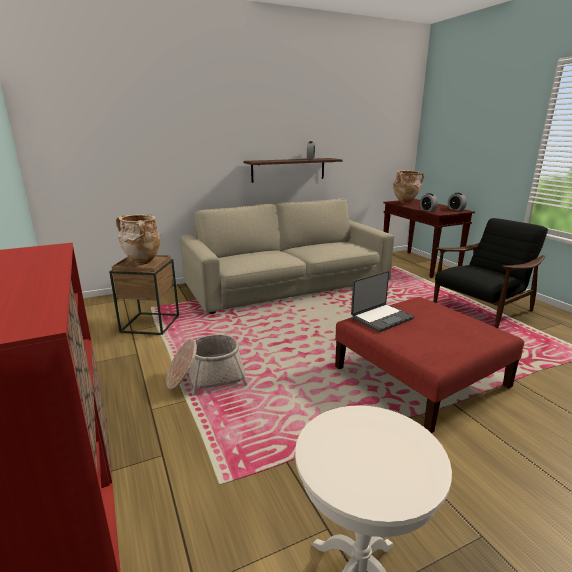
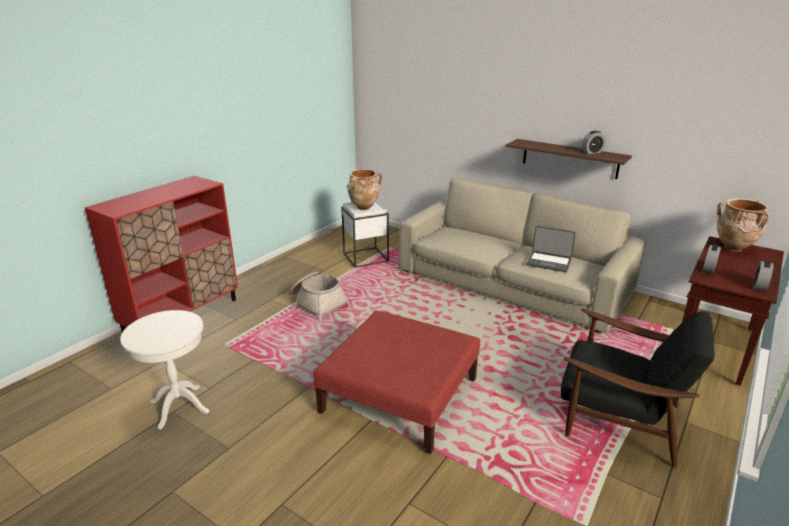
camera: 60 degrees right, 5 degrees up
brown side table [109,255,179,335] -> white side table [341,201,389,268]
laptop [351,271,414,332] -> laptop moved to [526,226,576,272]

